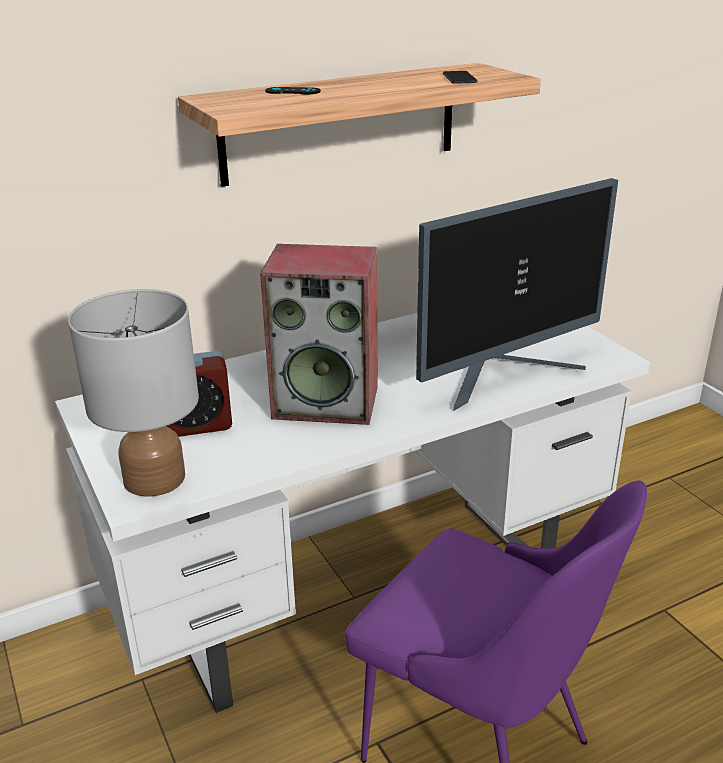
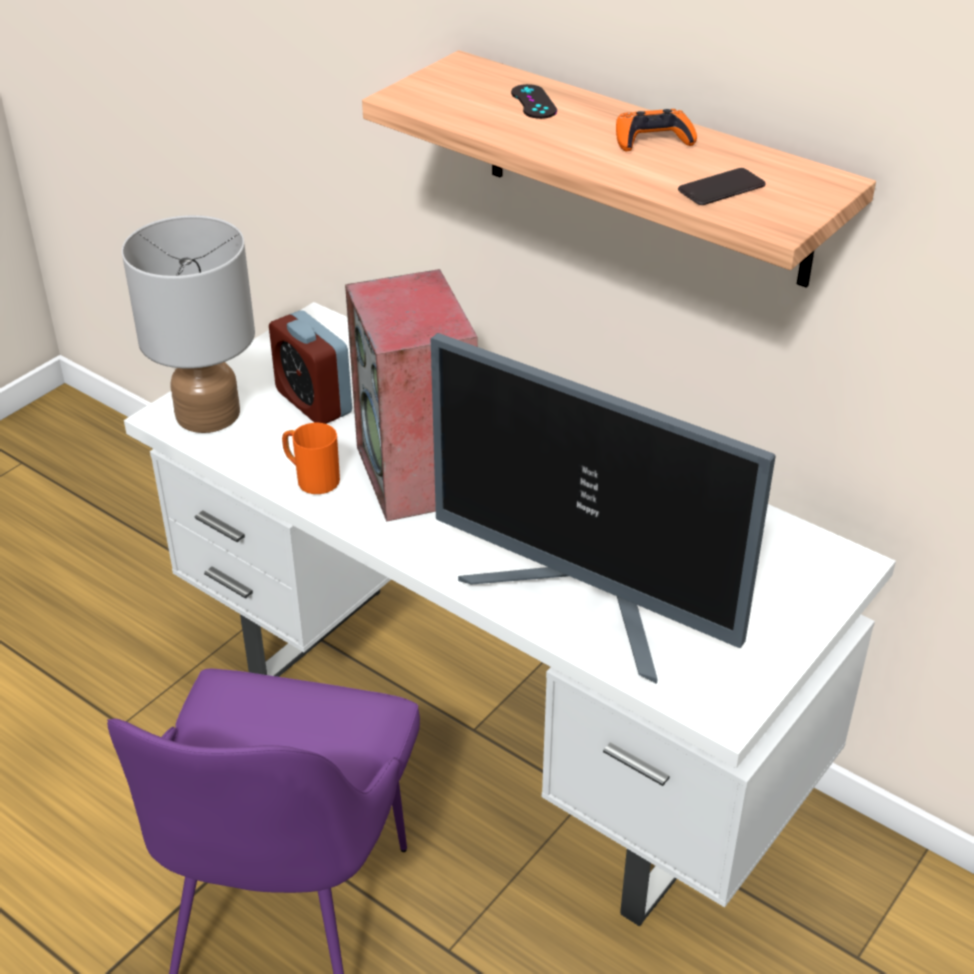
camera: 65 degrees right, 10 degrees up
none -> orange mug [282,423,340,494]
none -> orange game controller [616,109,697,151]

